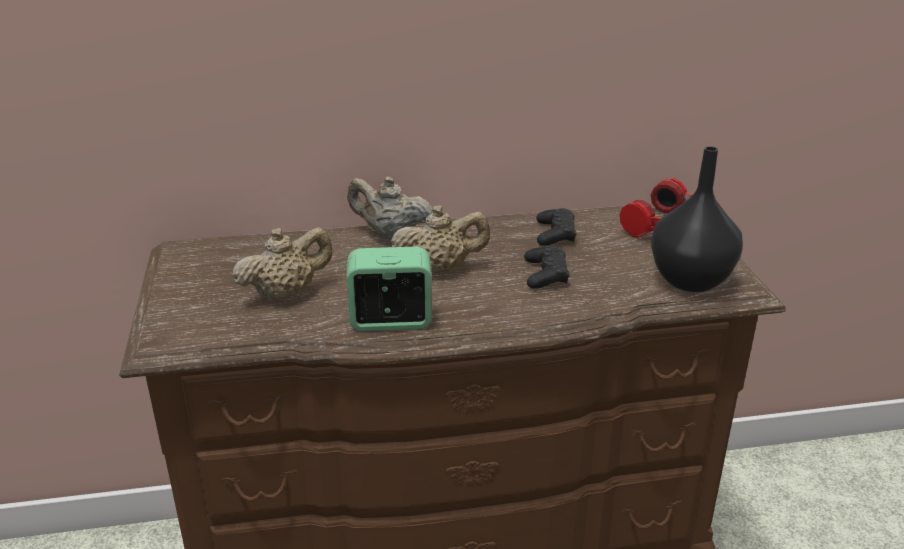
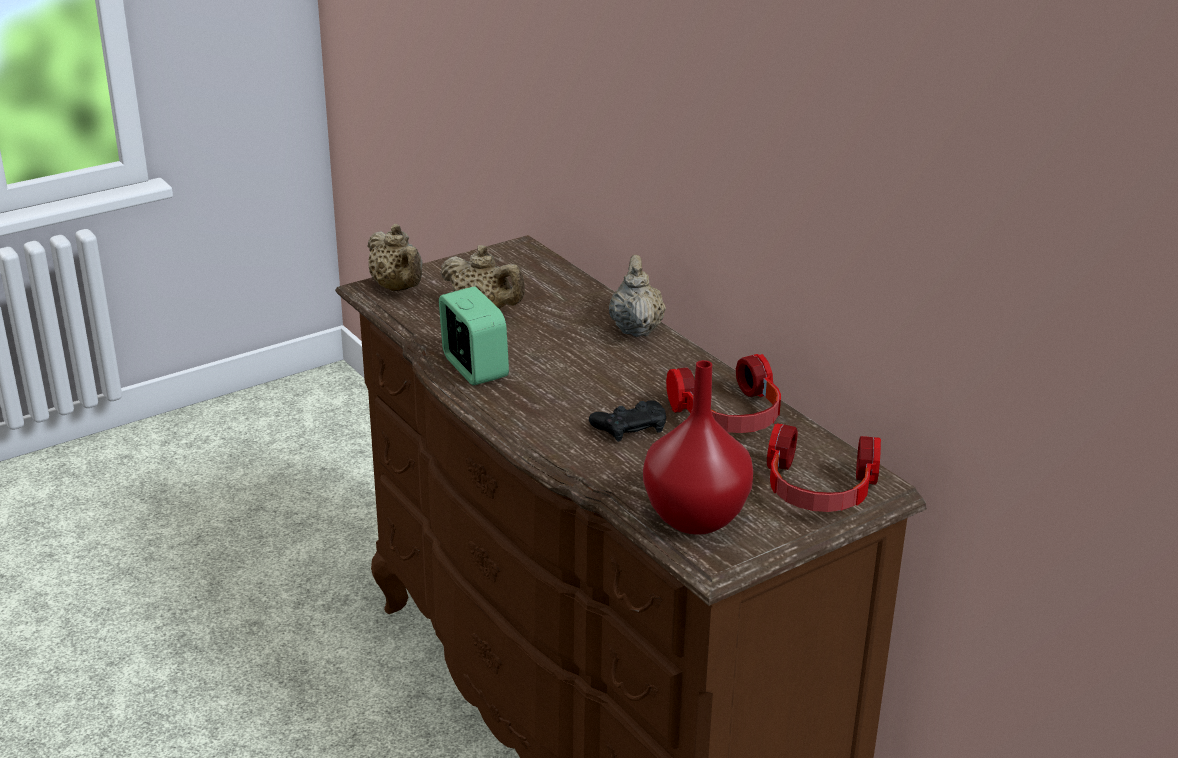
camera: 65 degrees right, 0 degrees up
beige teapot [391,205,490,273] -> beige teapot moved to [367,224,422,291]
black game controller [536,208,576,246] -> headphones [666,354,781,433]
black vase [651,146,743,292] -> red vase [643,360,753,535]

